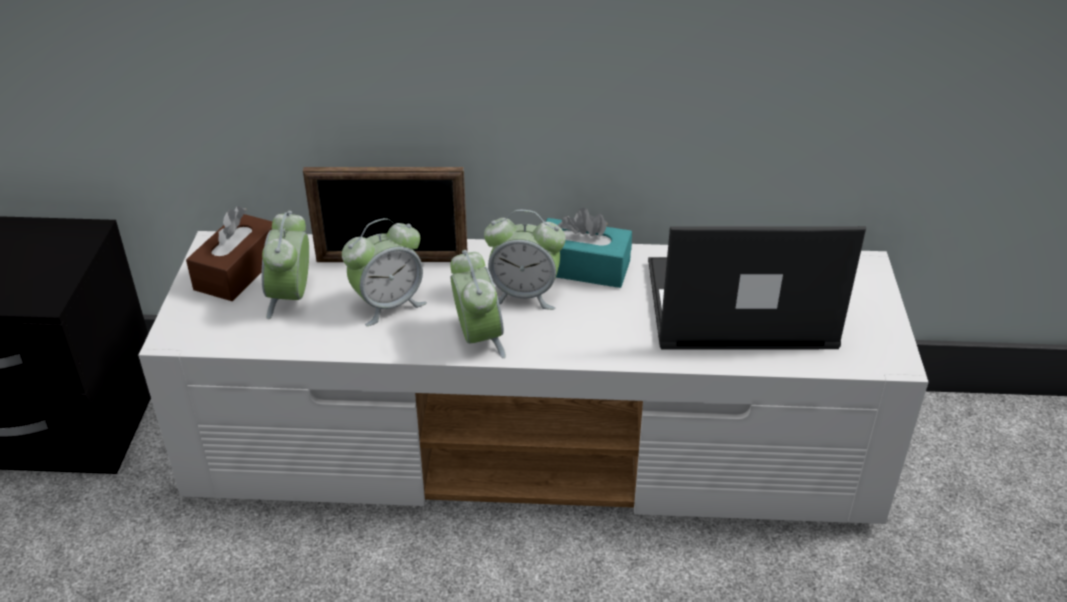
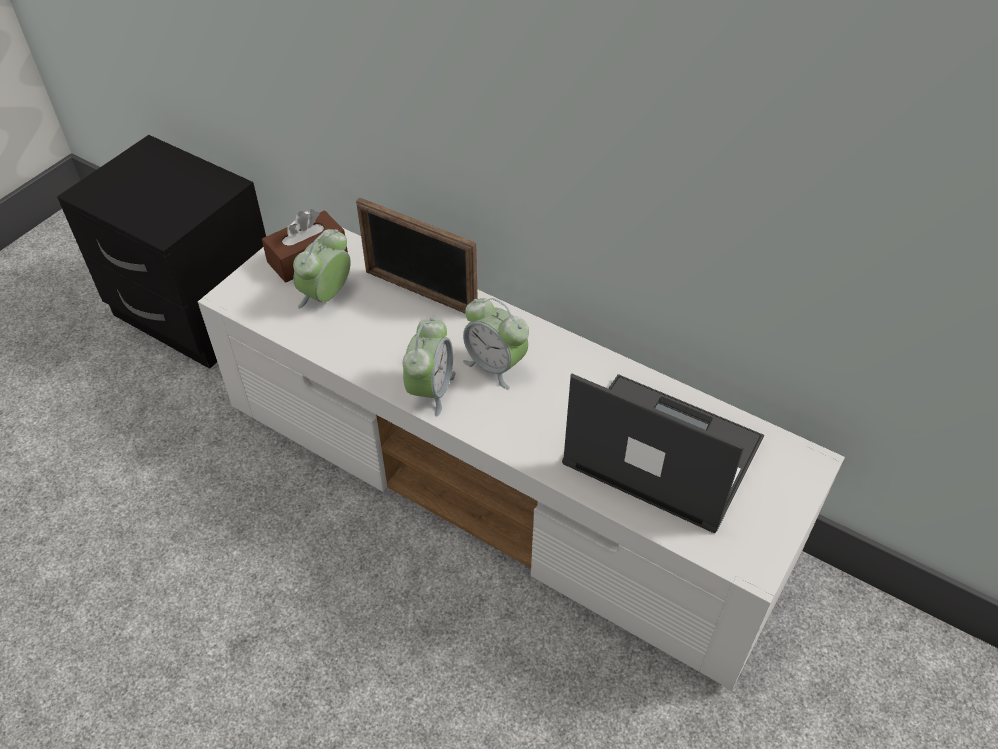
camera: 30 degrees right, 10 degrees up
alarm clock [342,218,427,326] -> none
turquoise tissue box [546,208,632,288] -> none

